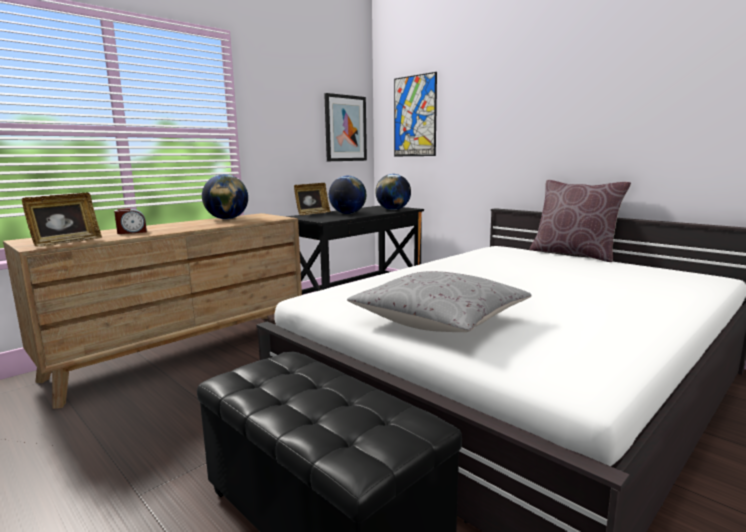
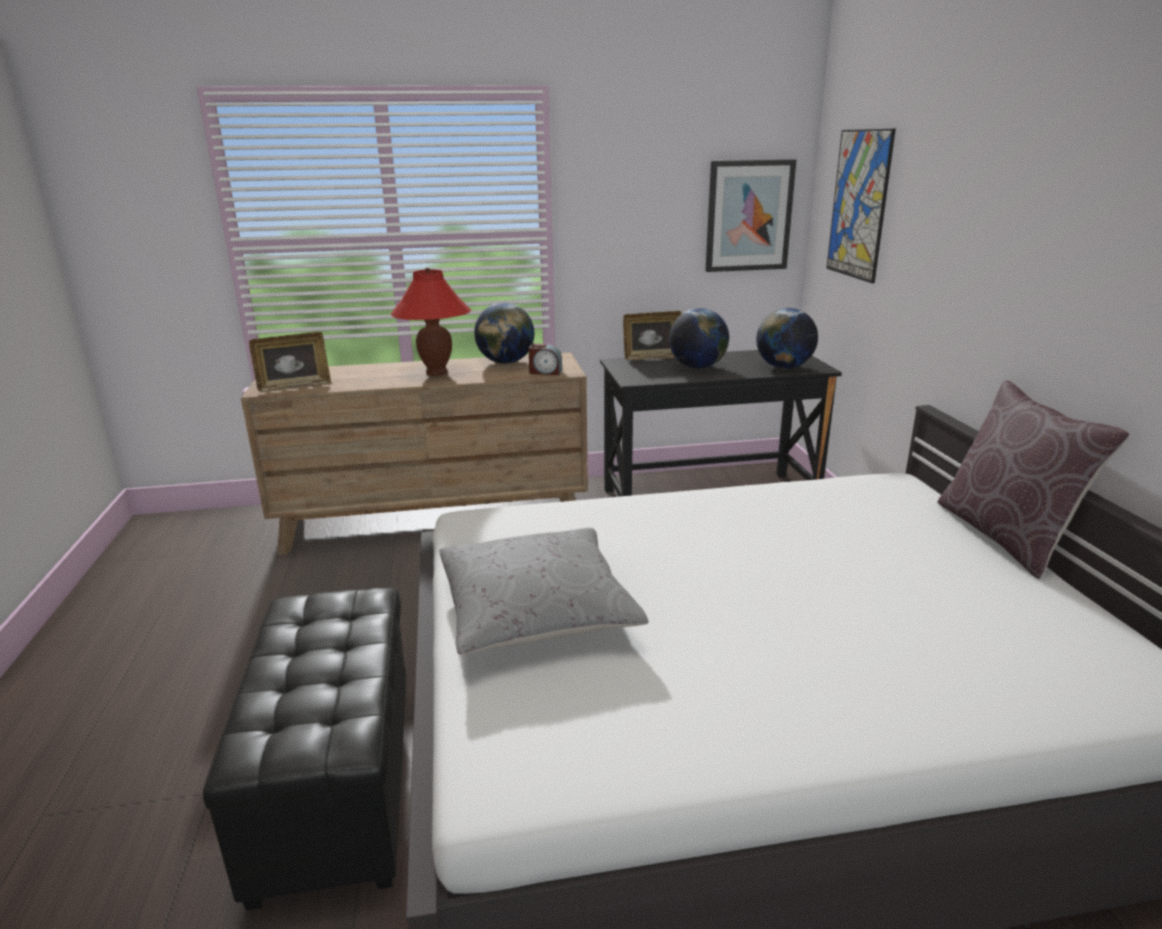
camera: 35 degrees right, 10 degrees up
alarm clock [114,208,147,234] -> alarm clock moved to [528,344,562,375]
none -> red table lamp [391,268,471,376]

